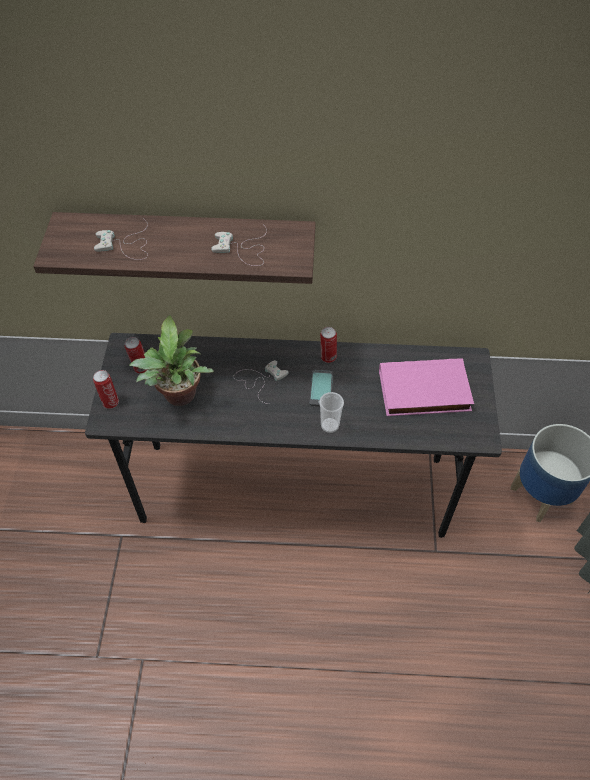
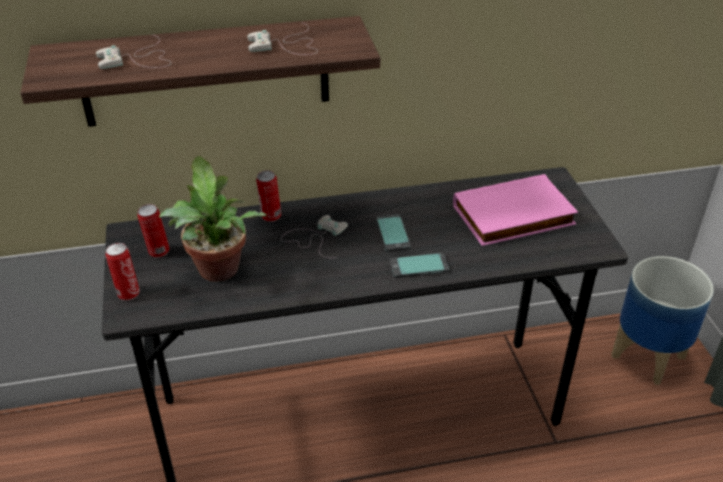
camera: 15 degrees left, 15 degrees down
cup [319,392,344,433] -> phone [389,253,449,278]
can [320,327,337,363] -> can moved to [256,170,281,222]

